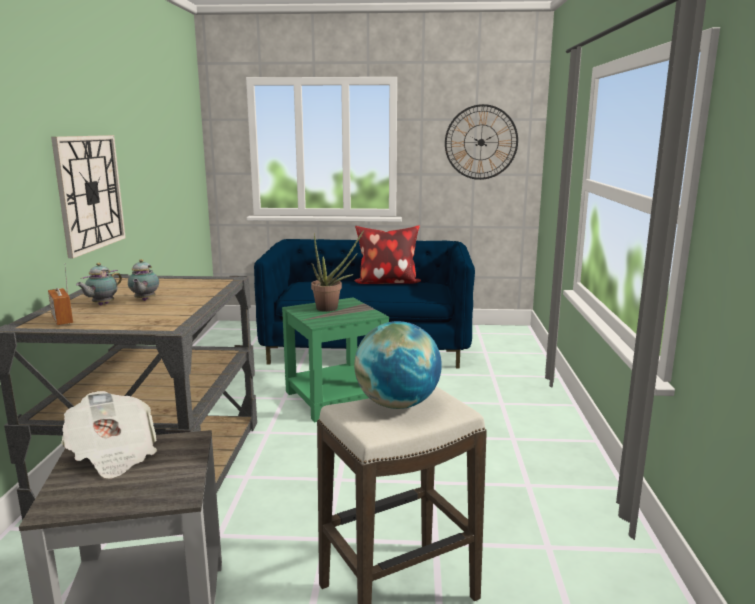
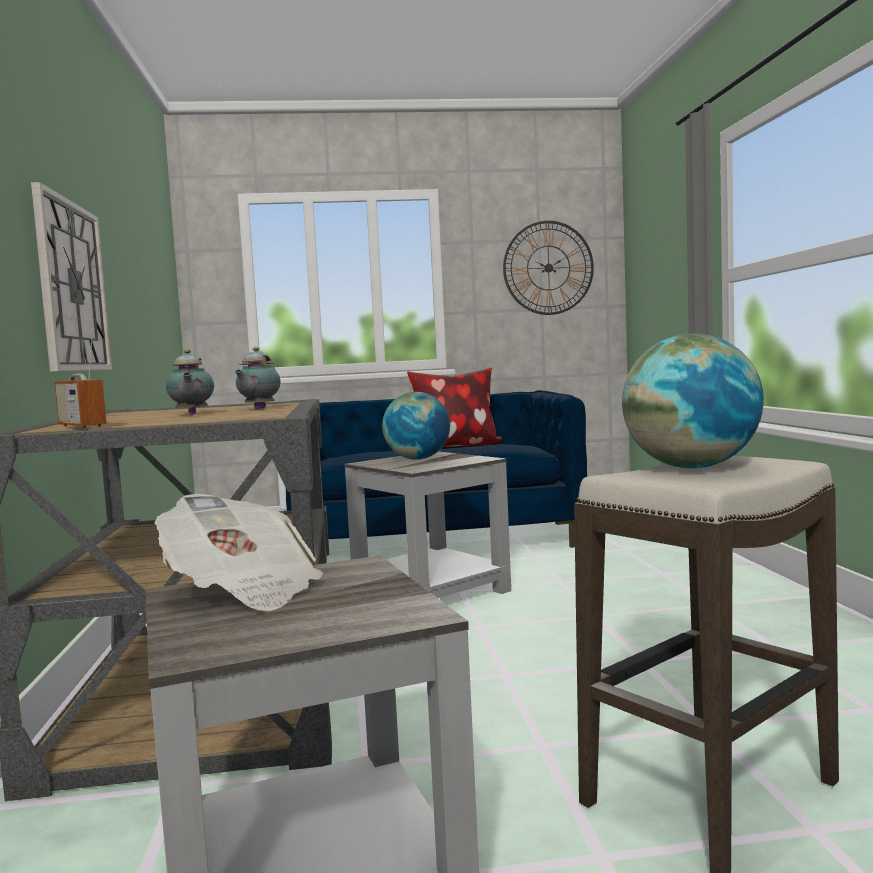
camera: 10 degrees left, 10 degrees down
teapot [76,263,122,305] -> teapot moved to [234,347,281,409]
green side table [282,298,389,422] -> grey side table [344,451,511,598]
potted plant [311,230,364,312] -> globe [382,392,450,460]

